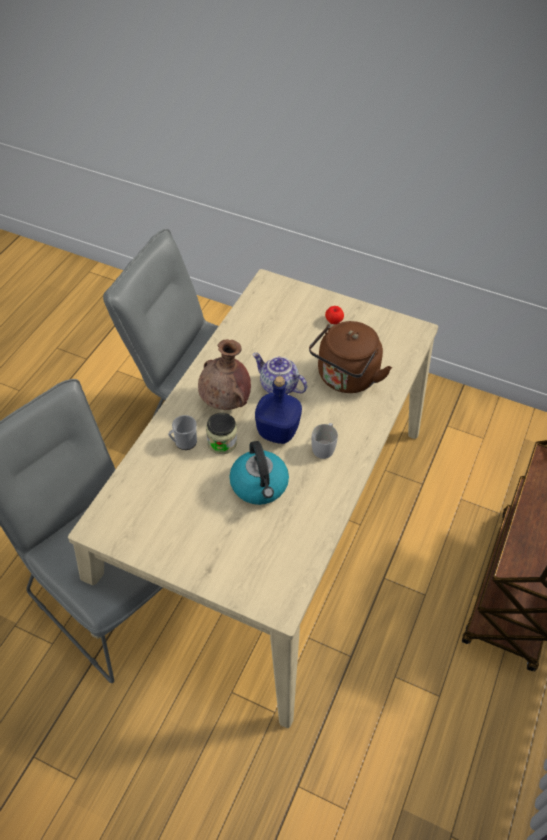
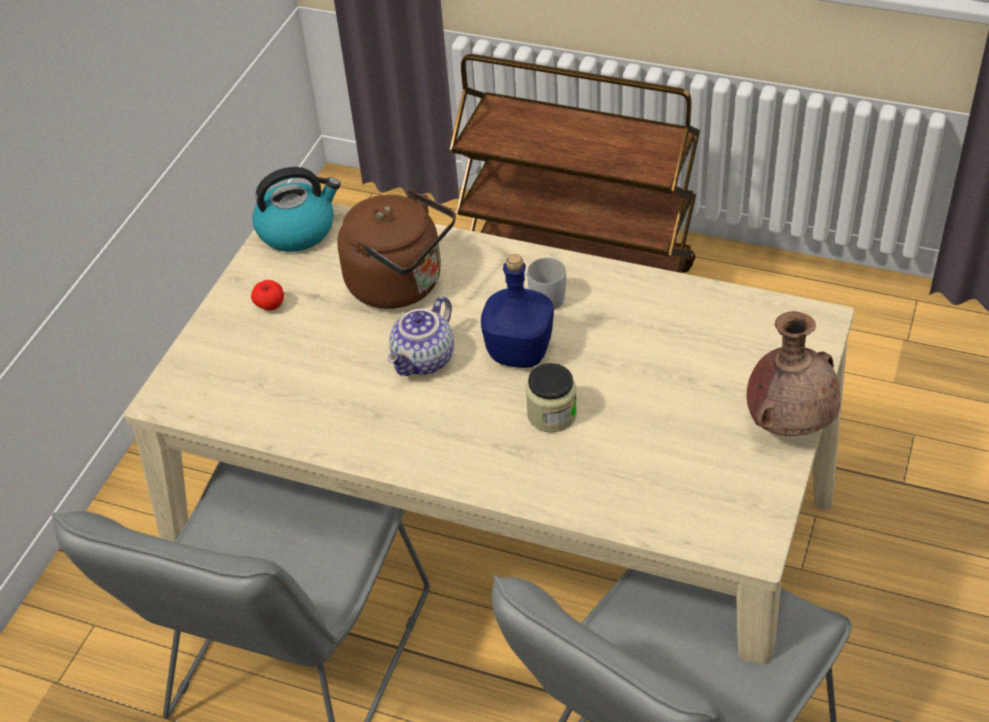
camera: 90 degrees left, 5 degrees down
mug [168,415,197,450] -> none
brown vase [198,339,251,410] -> brown vase moved to [747,311,841,436]
kettle [229,441,289,505] -> kettle moved to [252,167,341,252]

